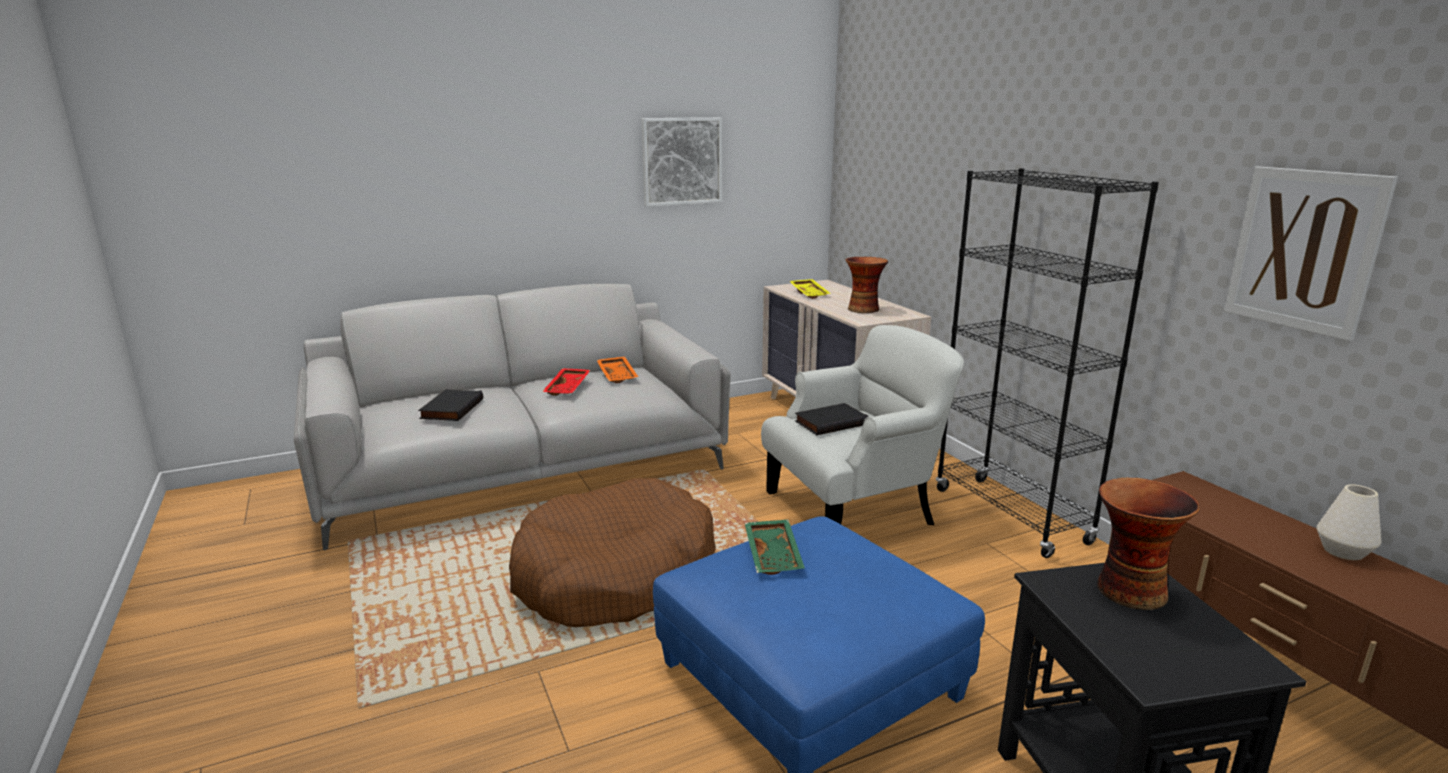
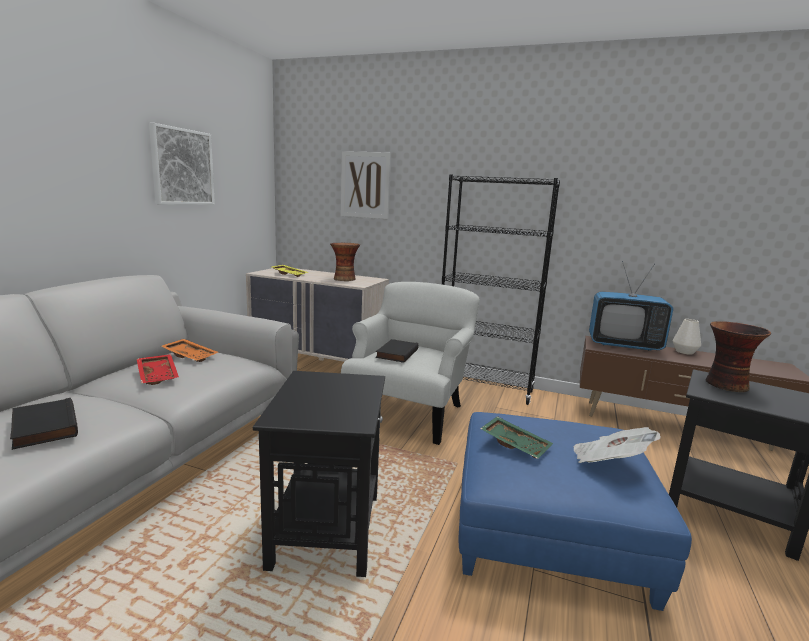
camera: 45 degrees left, 5 degrees down
brown dog bed [509,478,716,627] -> black side table [253,371,385,577]
picture [1224,166,1398,341] -> picture moved to [341,151,391,219]
none -> newspaper [573,427,661,463]
none -> television [589,261,673,351]

